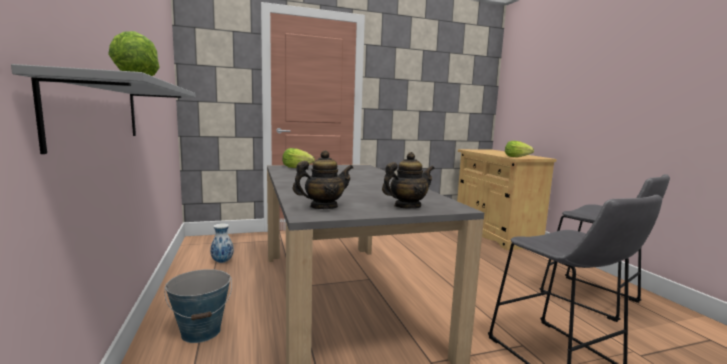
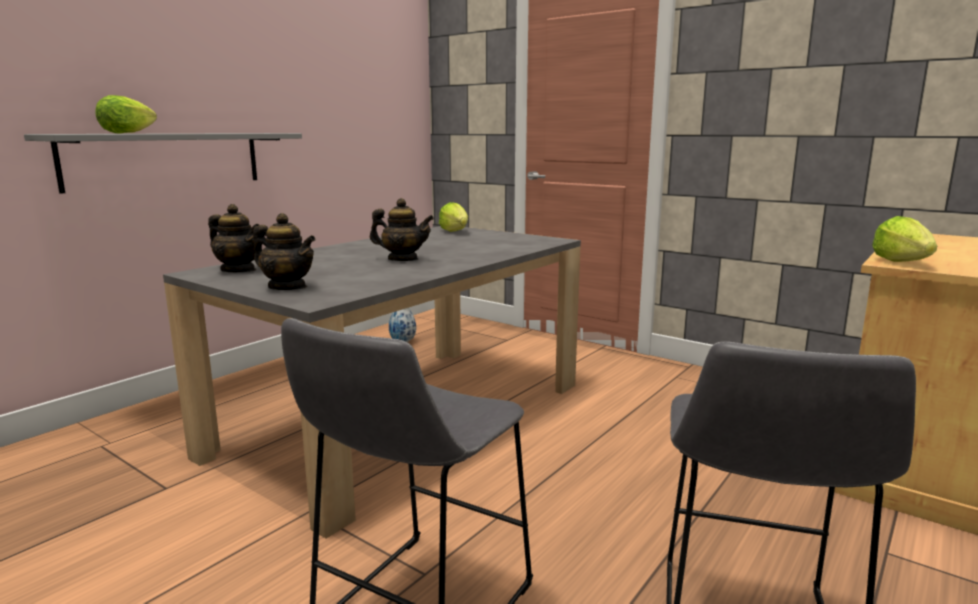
camera: 55 degrees right, 5 degrees up
bucket [165,269,232,343] -> none
none -> teapot [370,198,434,261]

